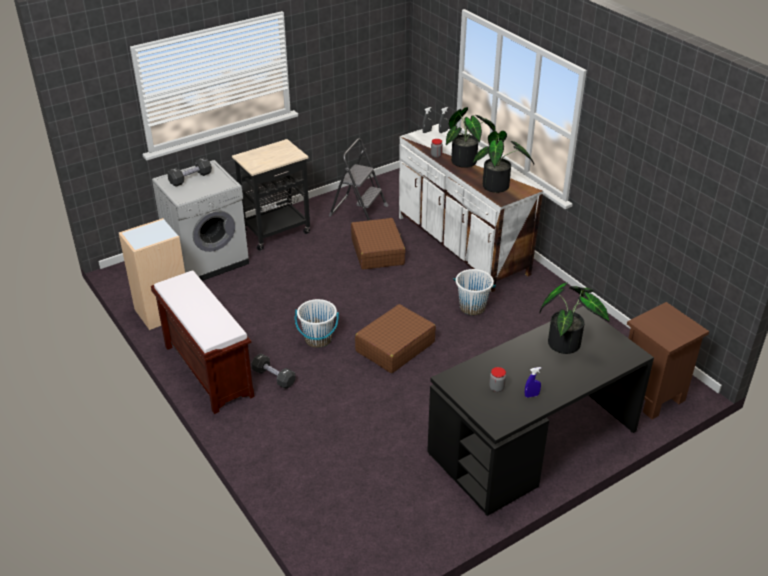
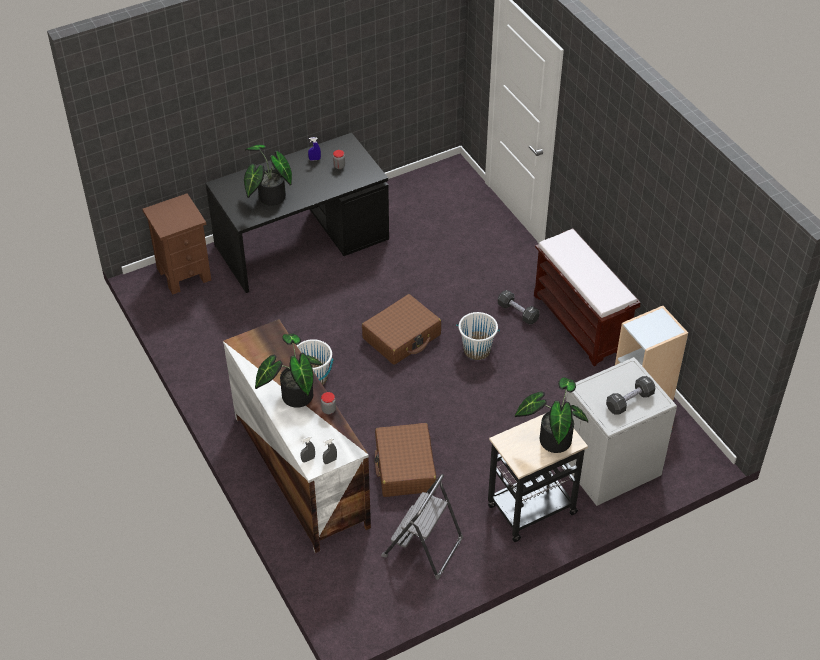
camera: 175 degrees left, 10 degrees up
potted plant [473,131,534,193] -> potted plant moved to [515,377,588,453]

